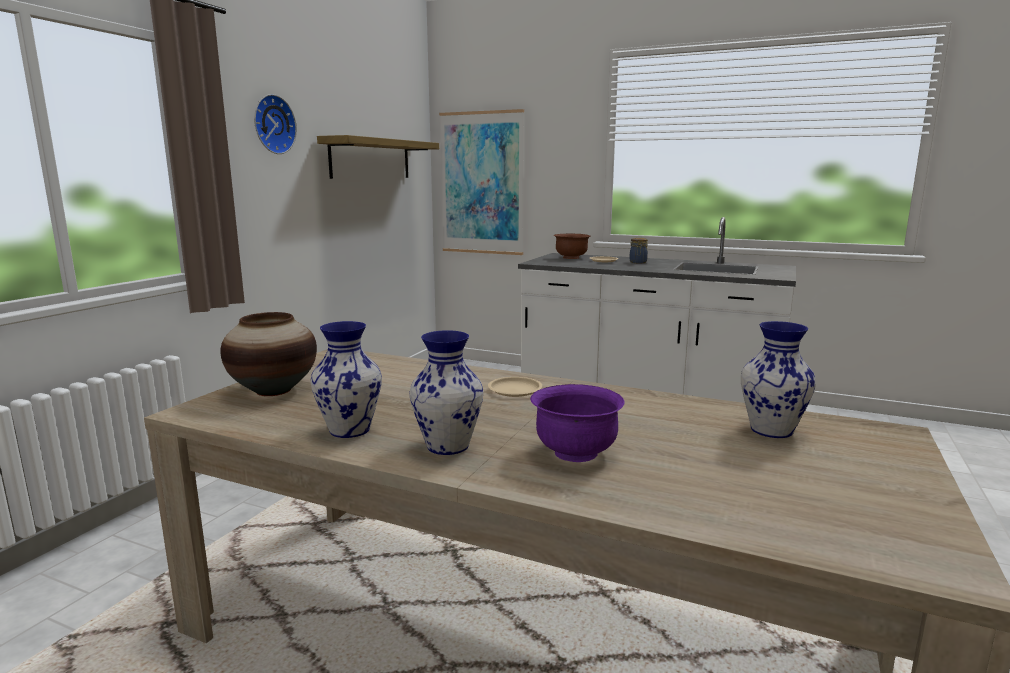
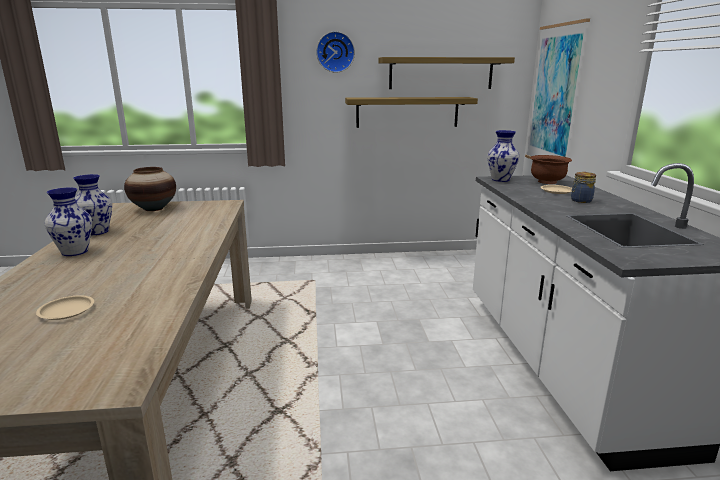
camera: 60 degrees right, 5 degrees up
beige plate [488,377,542,397] -> beige plate moved to [36,295,94,320]
purple bowl [530,384,625,462] -> none
vase [741,321,816,438] -> vase moved to [487,130,519,182]
none -> shelf [345,97,478,128]

